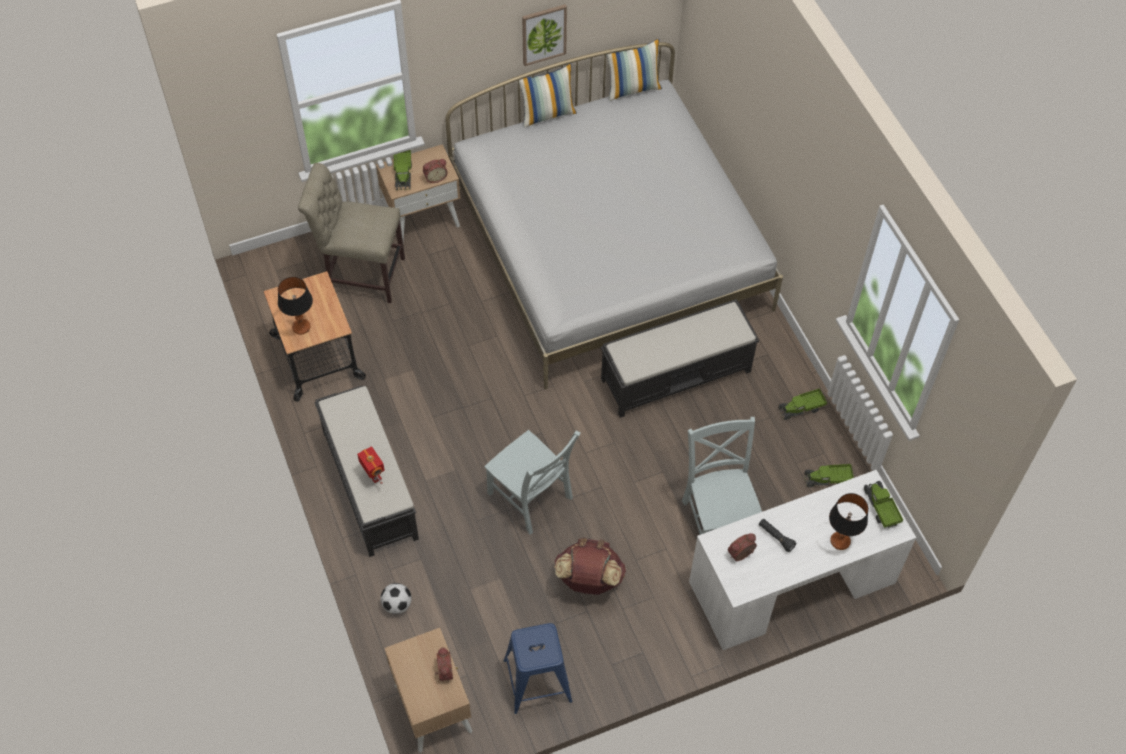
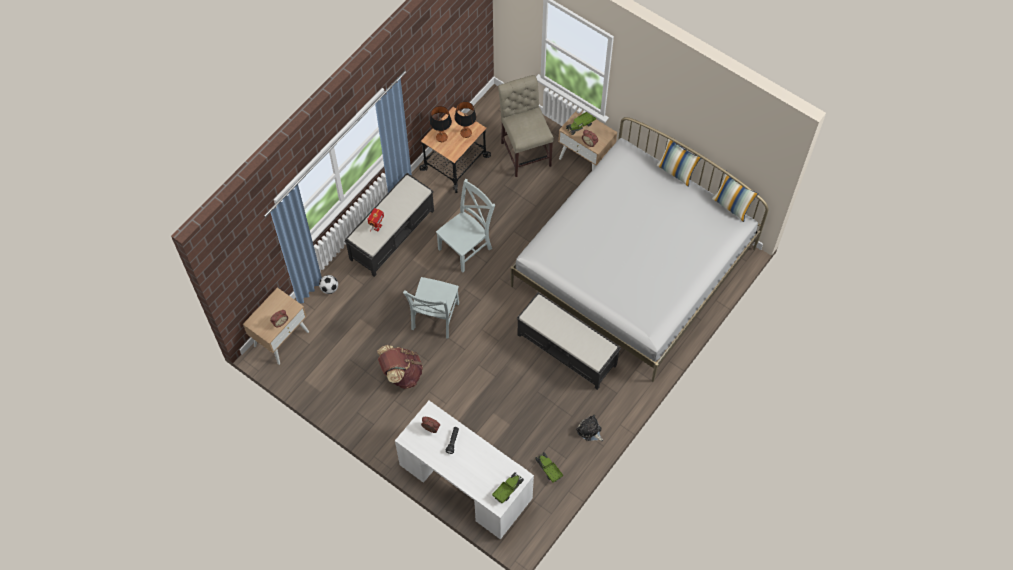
camera: 60 degrees right, 5 degrees up
blue stool [503,623,572,714] -> none
picture [522,4,567,66] -> none
grey chair [682,417,762,535] -> grey chair moved to [436,179,495,272]
toy truck [778,388,827,420] -> plush toy [576,415,603,441]
table lamp [829,493,868,550] -> table lamp moved to [454,102,476,138]

